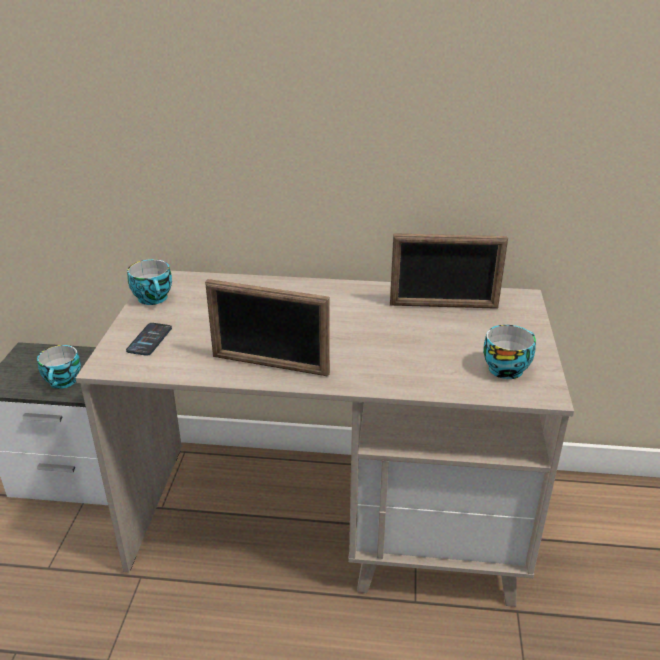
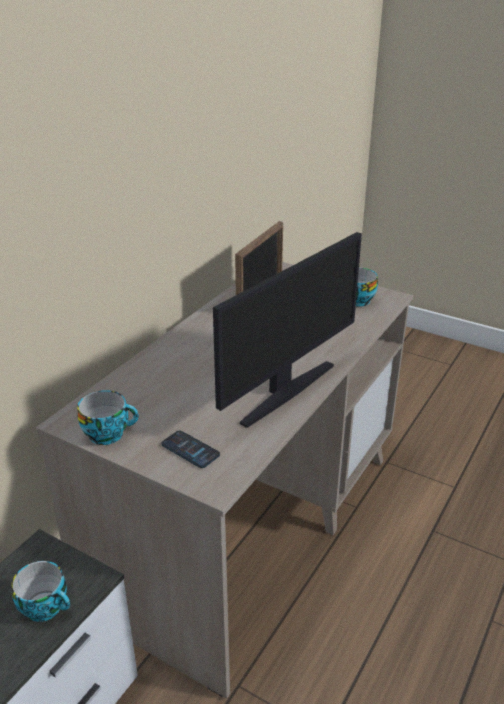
camera: 65 degrees left, 0 degrees up
picture frame [205,279,330,377] -> monitor [213,232,362,428]

